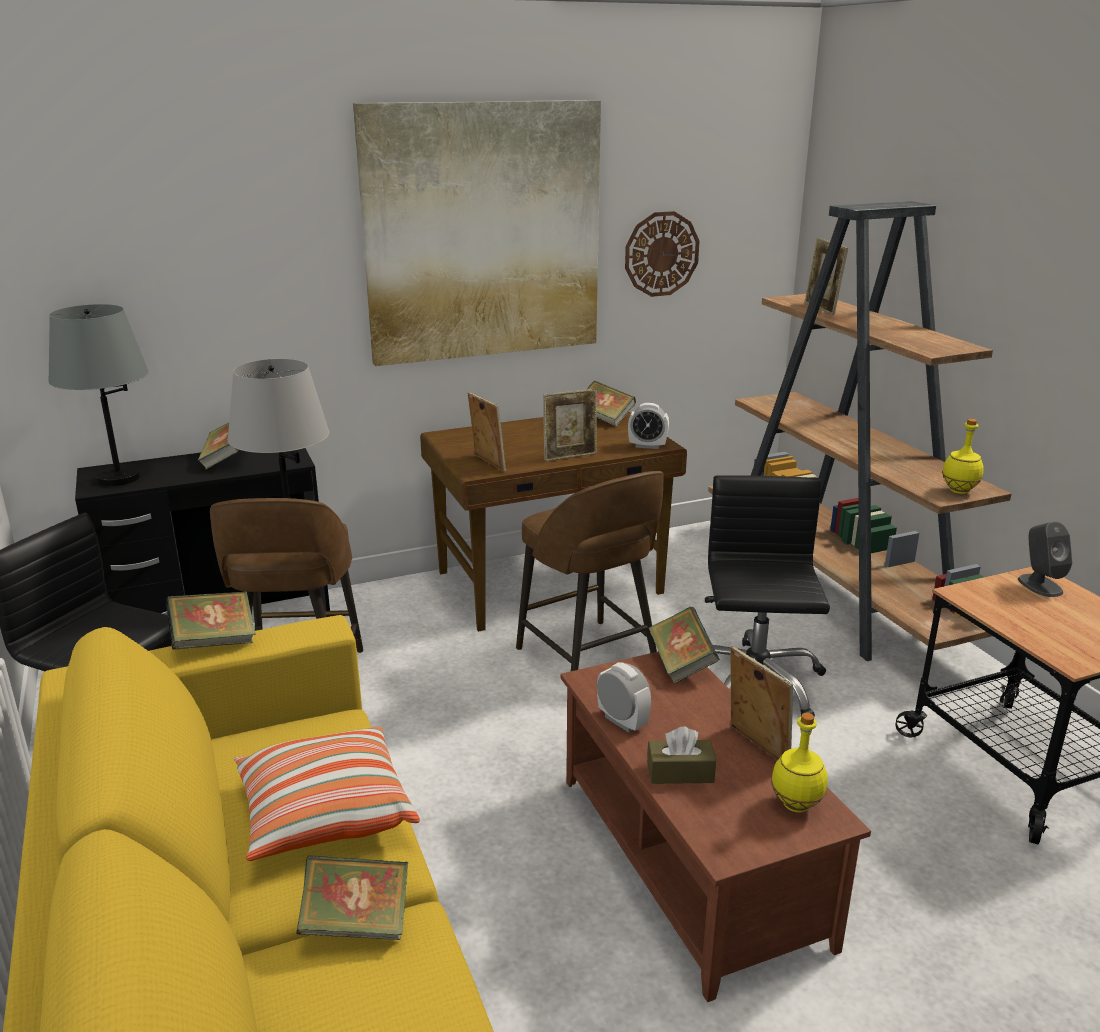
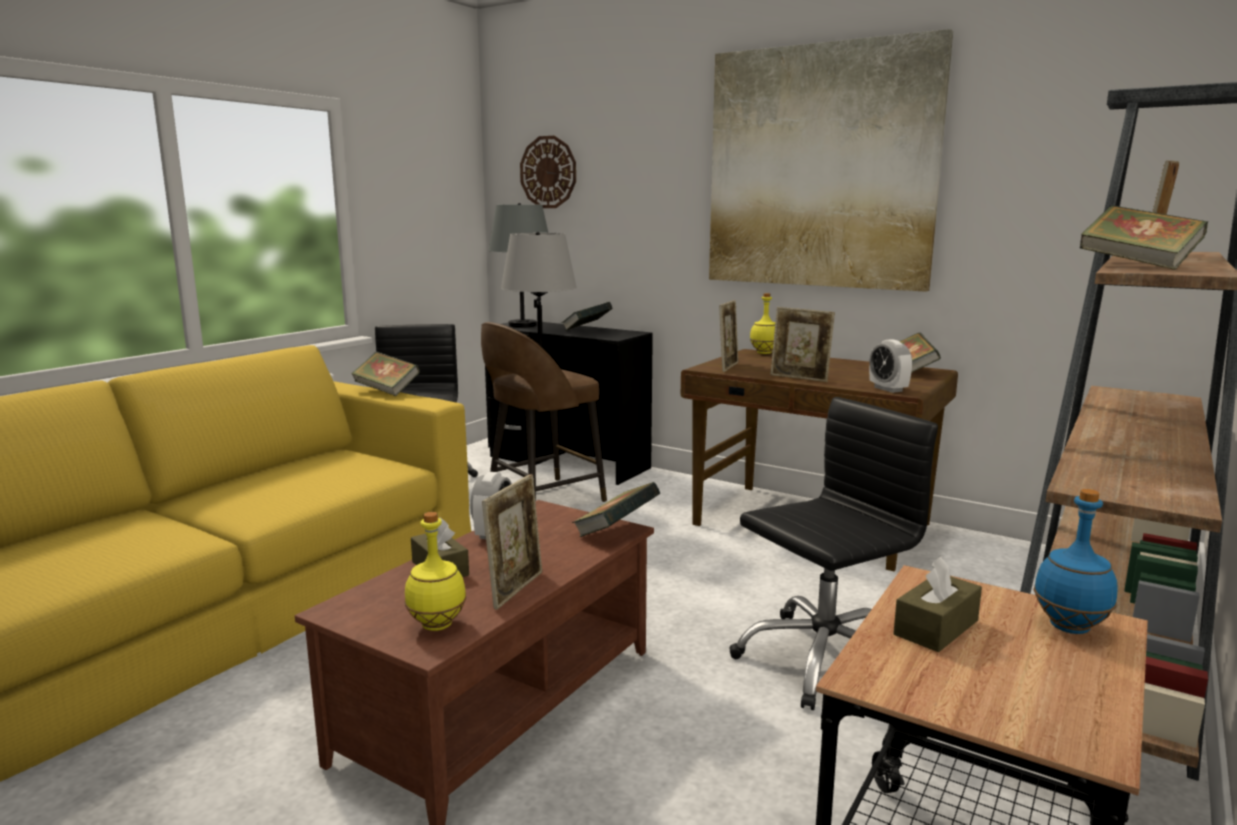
camera: 55 degrees right, 10 degrees down
pillow [234,726,420,861] -> none
book [296,855,408,940] -> book moved to [1079,205,1208,270]
brown stool [516,471,664,671] -> none
wall clock [625,211,700,297] -> wall clock moved to [520,136,576,208]
yellow bottle [942,419,984,494] -> yellow bottle moved to [750,293,775,354]
grey speaker [1018,521,1072,597] -> blue bottle [1033,489,1118,634]
none -> brown tissue box [893,556,982,652]

